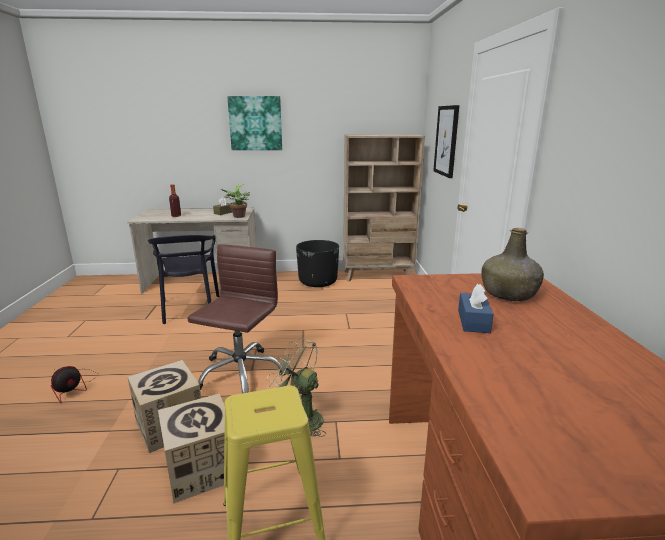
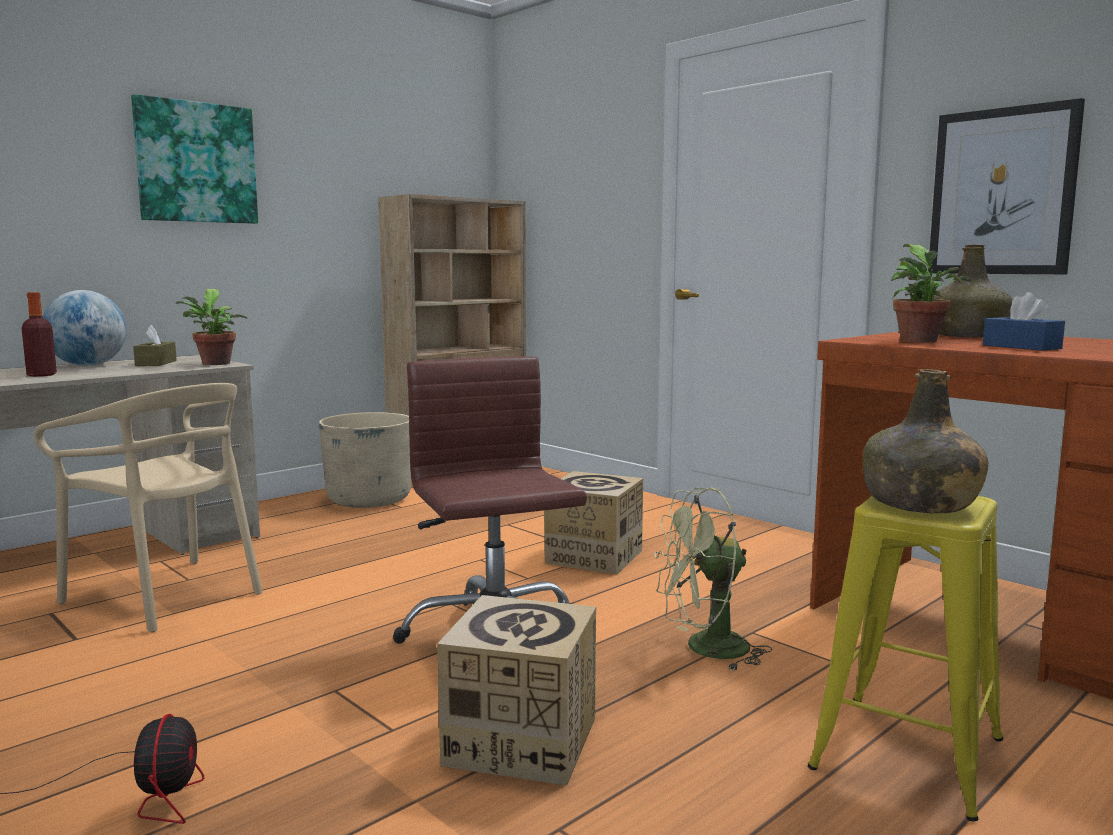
camera: 40 degrees left, 10 degrees down
black chair [148,235,219,324] -> beige chair [34,383,262,632]
cardboard box [158,393,225,503] -> cardboard box moved to [544,471,643,575]
black planter [296,240,339,287] -> beige planter [319,412,411,508]
picture [433,105,460,178] -> picture moved to [928,98,1085,274]
none -> globe [43,290,126,366]
none -> green bottle [863,369,988,513]
none -> potted plant [891,244,972,342]

